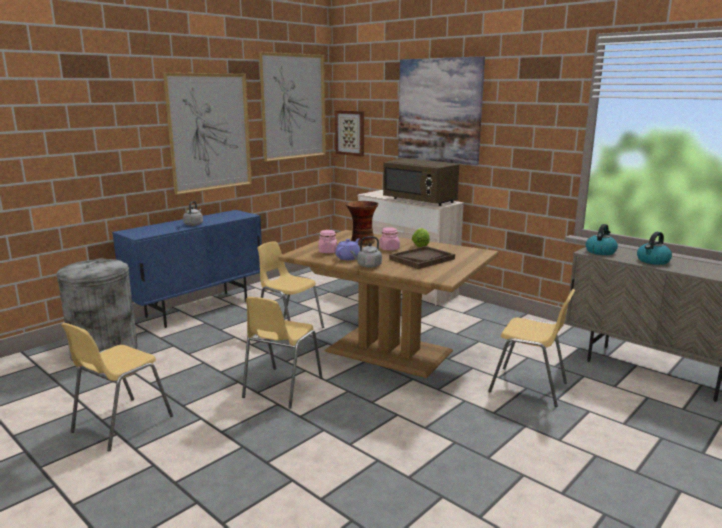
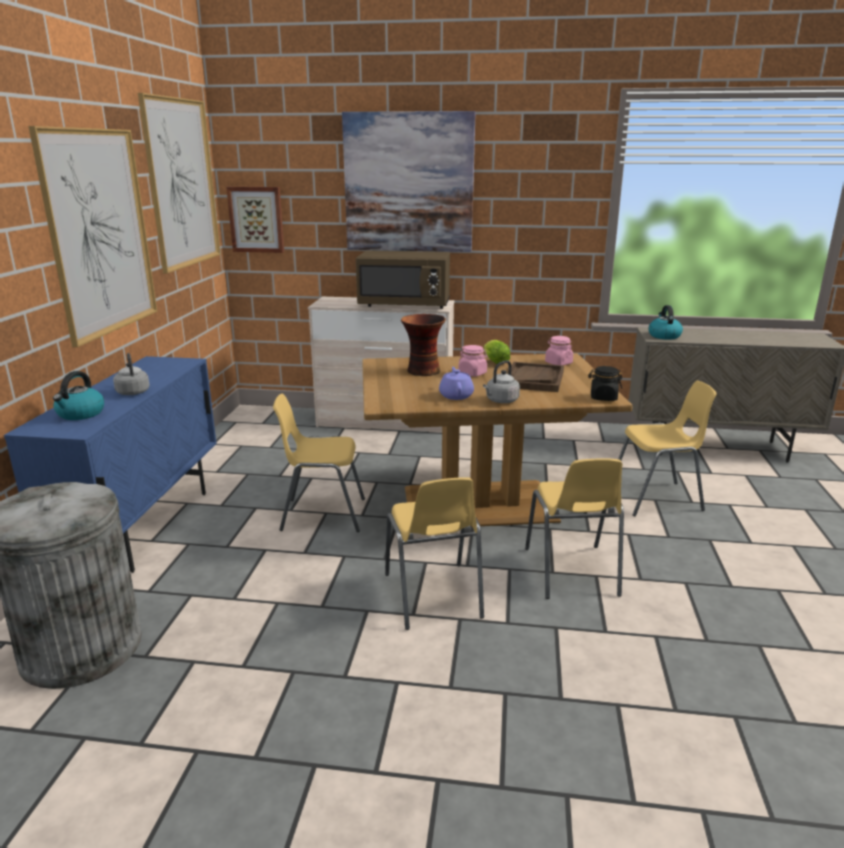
camera: 35 degrees left, 5 degrees up
yellow chair [61,323,173,451] -> yellow chair moved to [525,459,624,599]
pink jar [319,230,337,253] -> pink jar moved to [545,336,573,365]
kettle [637,232,672,265] -> kettle moved to [53,371,104,420]
none -> black jar [588,366,622,401]

